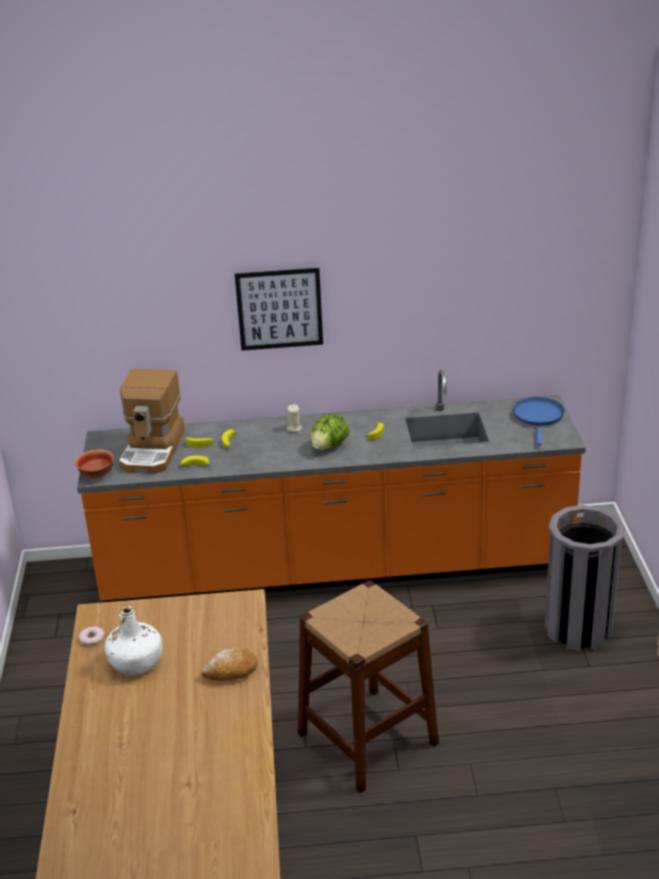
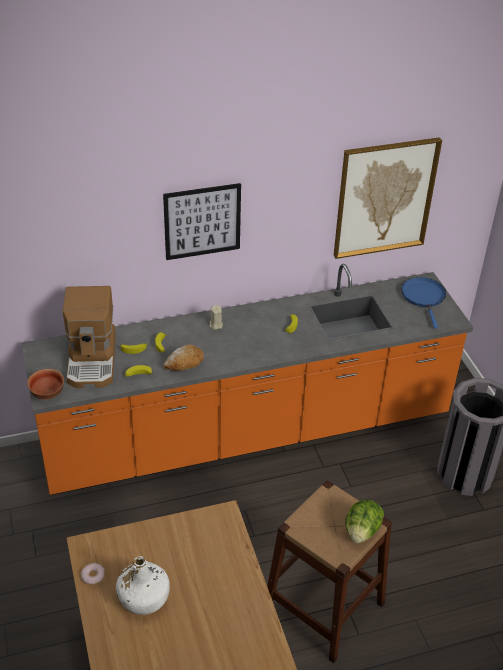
camera: 15 degrees left, 10 degrees up
bread [201,647,258,681] -> bread moved to [164,345,204,371]
lettuce [311,414,350,450] -> lettuce moved to [345,499,384,543]
none -> picture [334,137,442,259]

